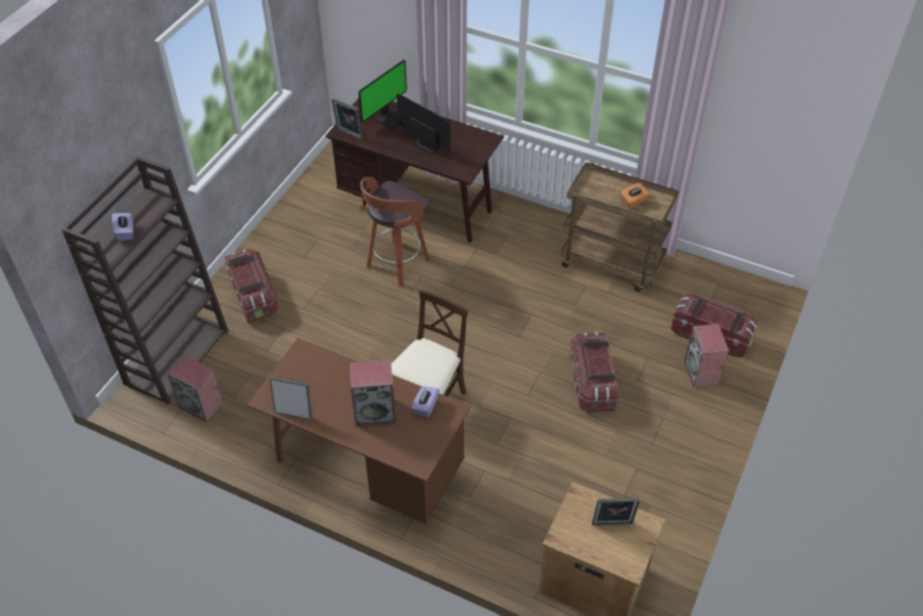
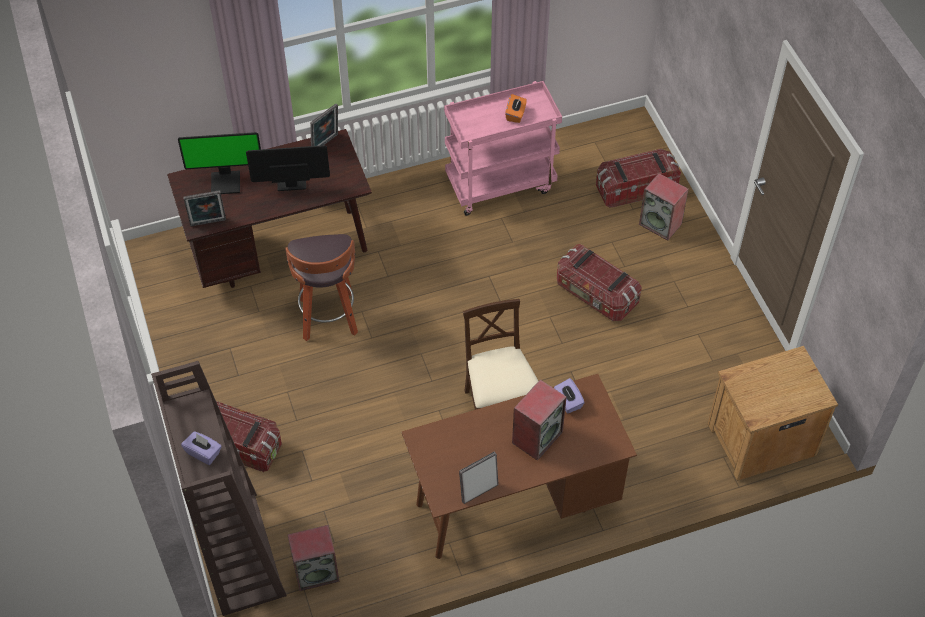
camera: 45 degrees left, 5 degrees up
monitor [358,60,407,130] -> monitor turned 90 degrees clockwise [178,132,261,194]
brown cart [561,162,679,292] -> pink cart [444,81,562,216]
picture frame [592,498,640,526] -> picture frame moved to [310,104,338,146]

